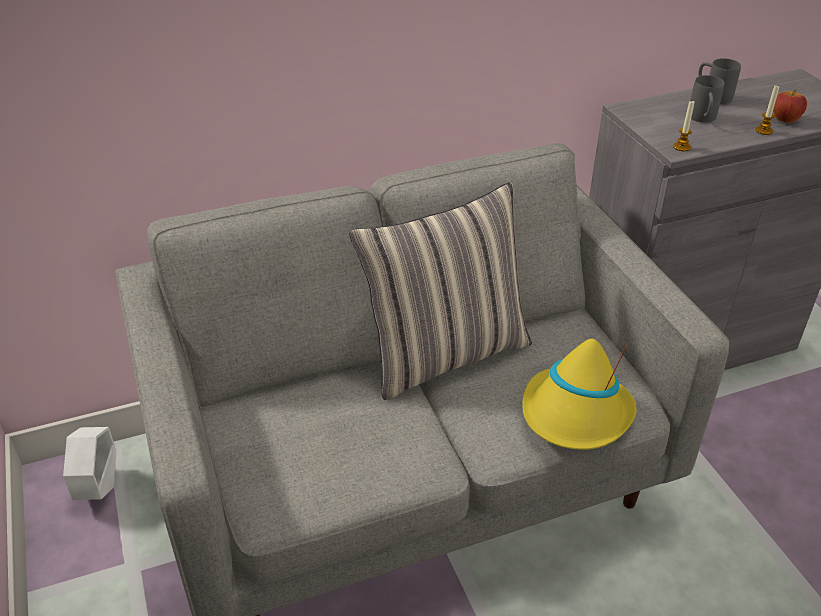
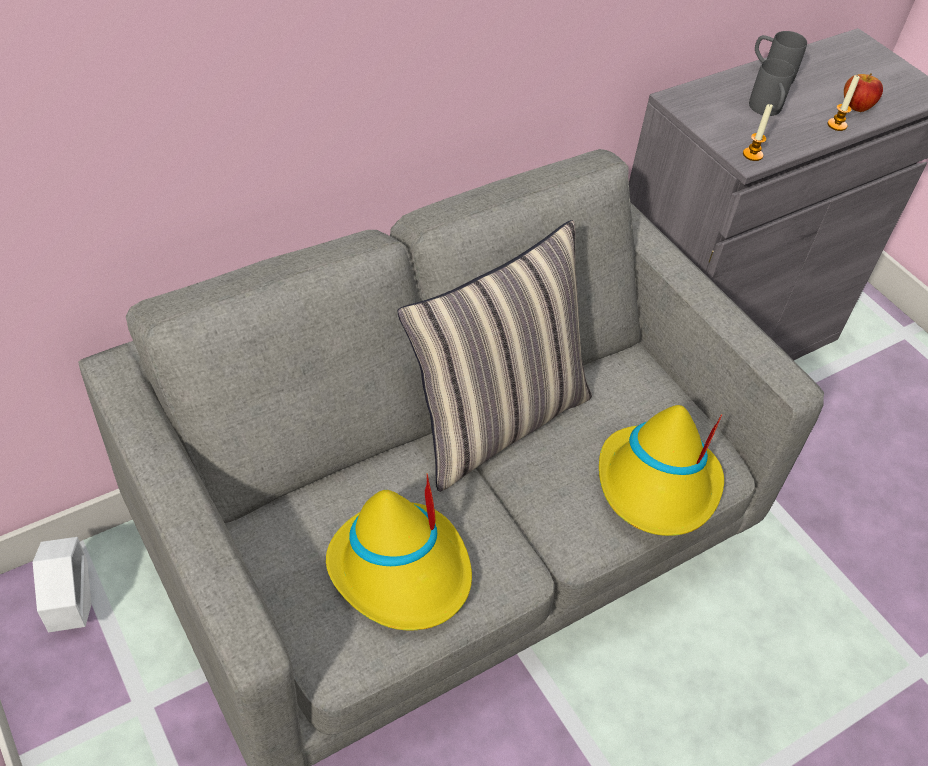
camera: 15 degrees left, 10 degrees up
none -> yellow hat [326,473,472,631]

